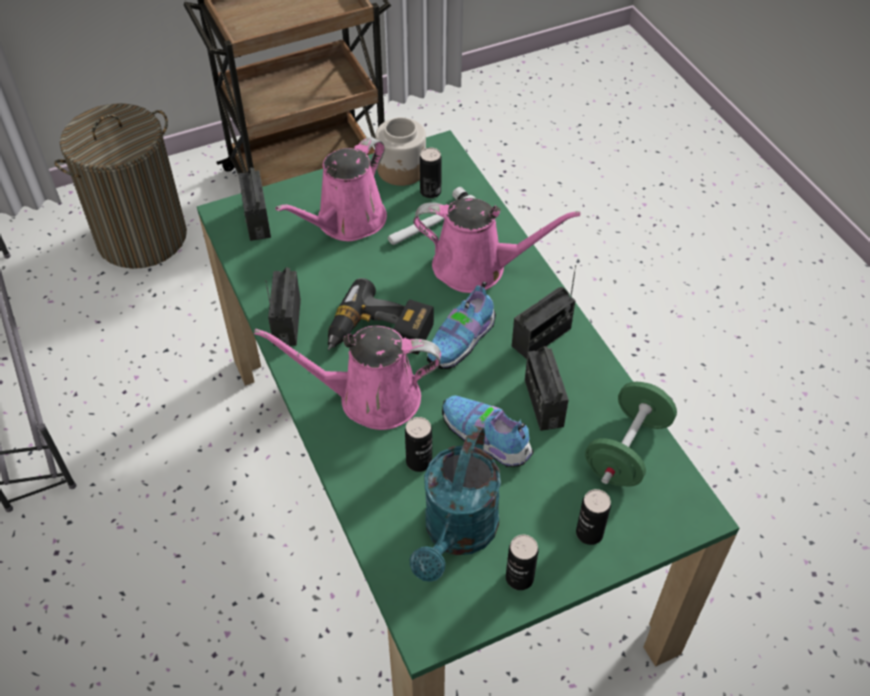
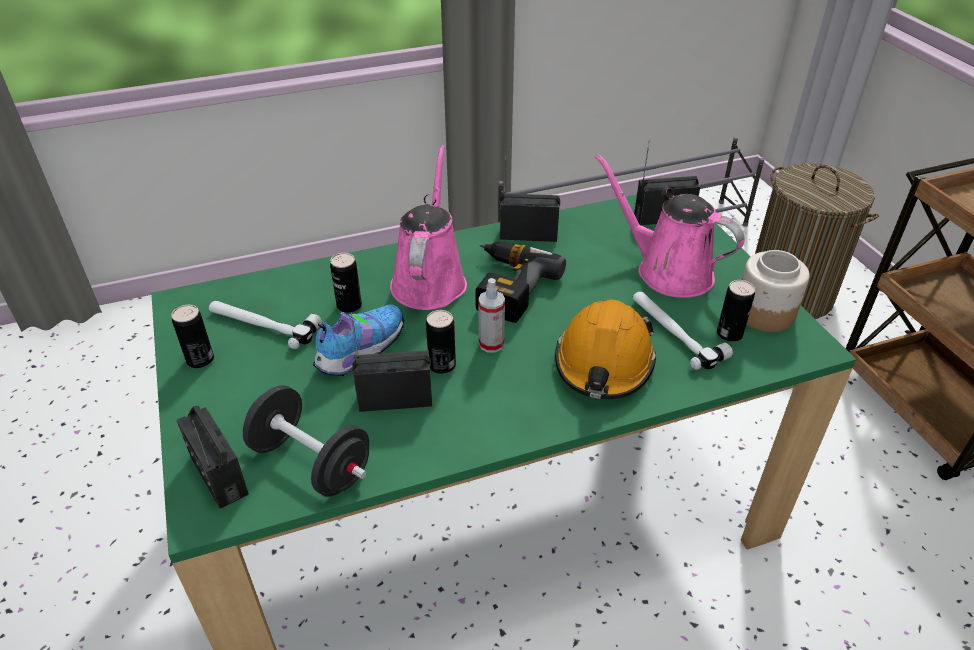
camera: 95 degrees right, 10 degrees down
turquoise watering can [409,425,501,582] -> hammer [208,301,322,349]
pink watering can [413,198,581,293] -> orange hard hat [555,299,656,399]
shoe [427,281,496,369] -> spray bottle [478,278,505,353]
radio [512,265,576,359] -> radio moved to [177,406,249,509]
can [576,489,611,545] -> can moved to [426,310,456,374]
green dumbbell [585,382,677,486] -> black dumbbell [243,385,369,497]

